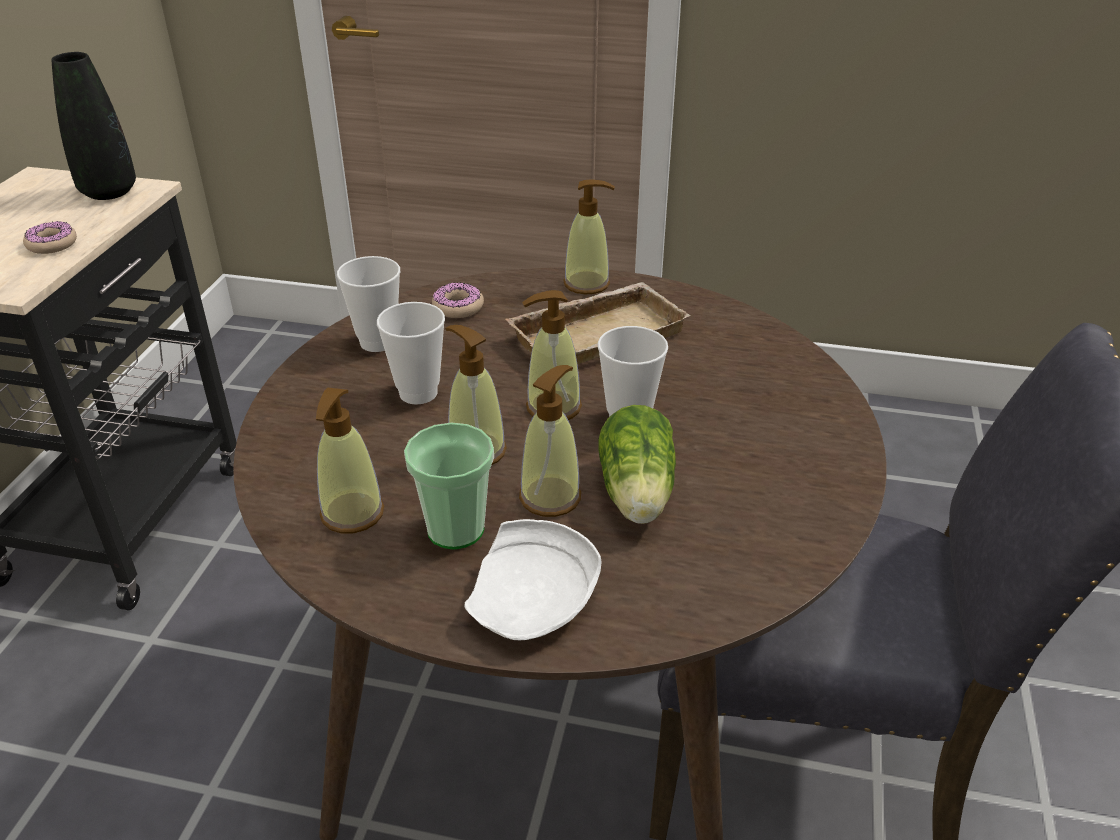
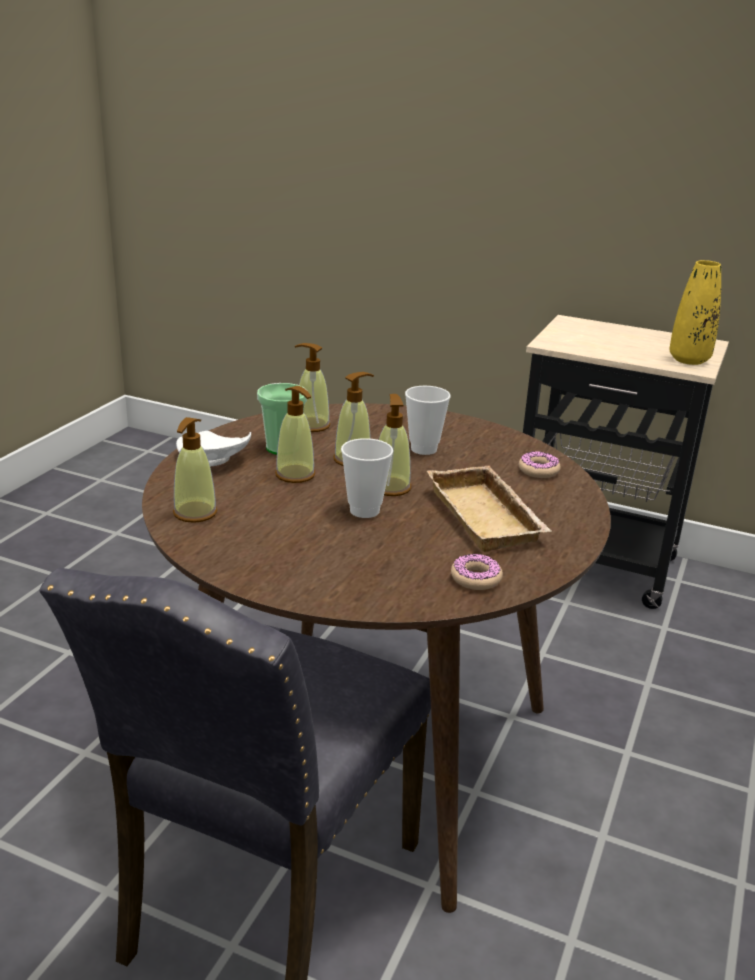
camera: 100 degrees right, 10 degrees down
donut [23,221,77,254] -> donut moved to [451,553,503,590]
black vase [52,52,136,200] -> yellow vase [669,260,721,365]
cup [337,256,400,352] -> none
soap dispenser [563,179,615,294] -> soap dispenser moved to [173,417,217,523]
lettuce [598,405,676,524] -> none

